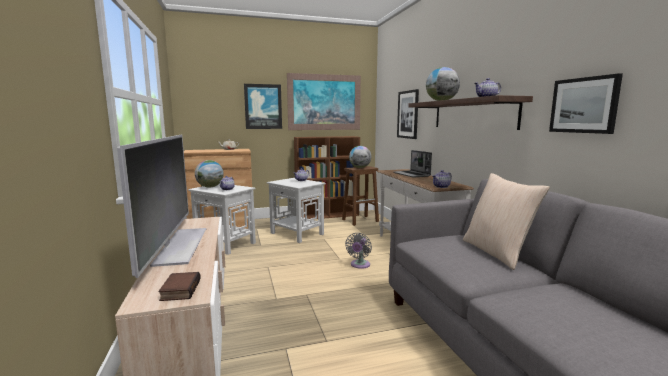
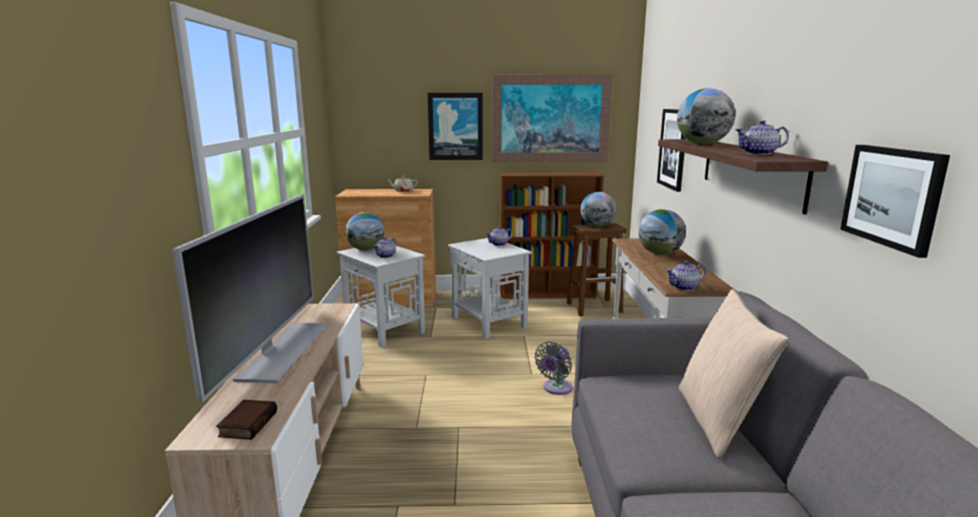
camera: 15 degrees right, 5 degrees up
laptop [394,150,432,178] -> globe [638,209,686,255]

